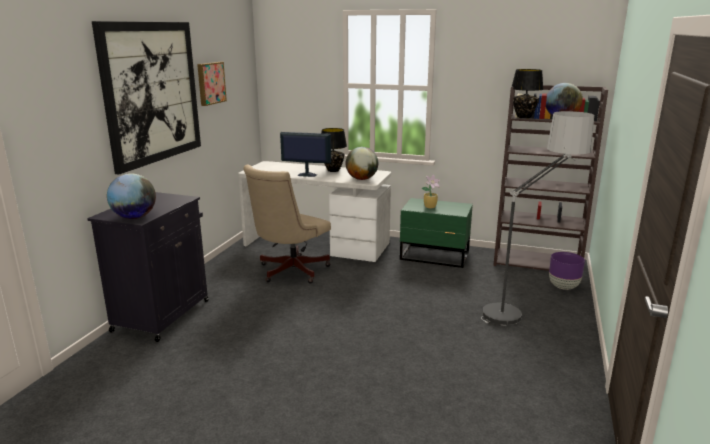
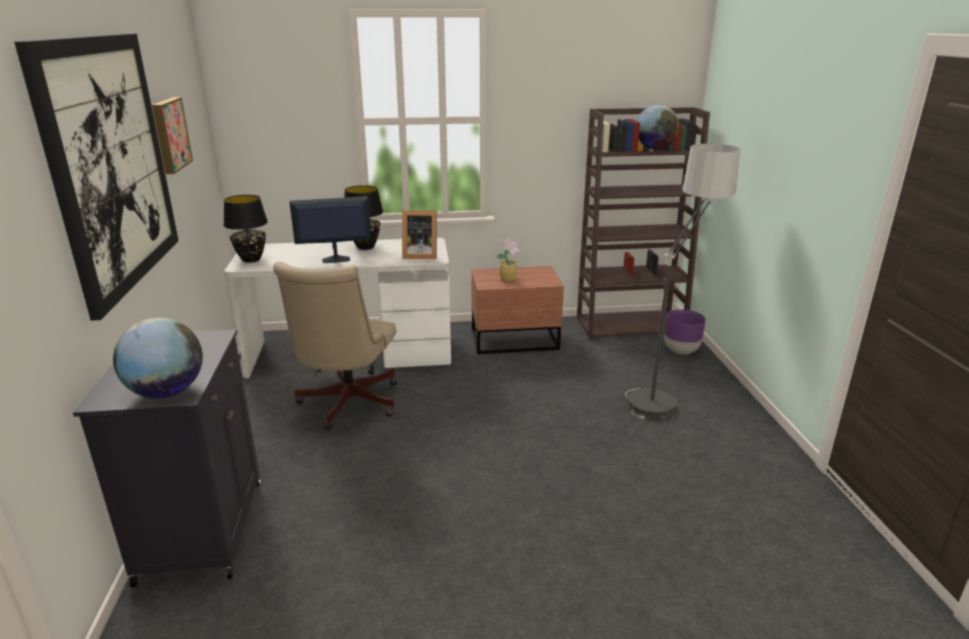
camera: 25 degrees left, 5 degrees up
globe [346,147,378,180] -> picture frame [402,211,437,259]
green nightstand [400,198,473,268] -> brown nightstand [471,266,564,354]
black table lamp [512,69,543,119] -> black table lamp moved to [223,195,268,263]

